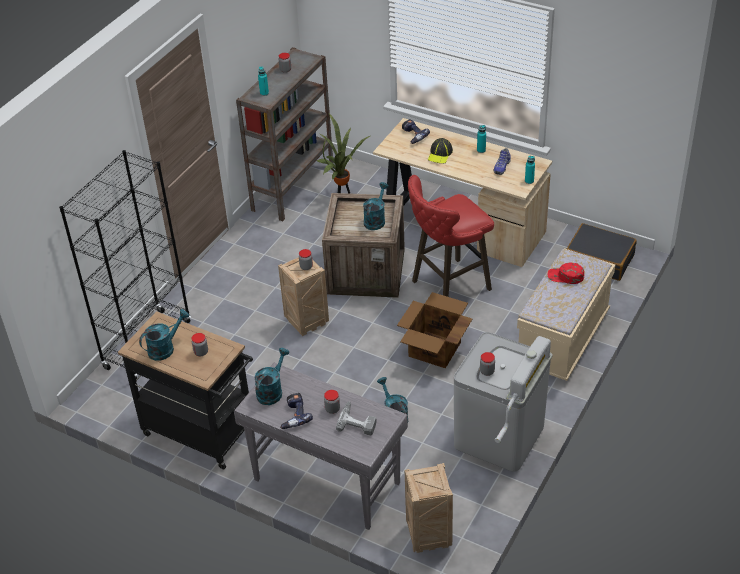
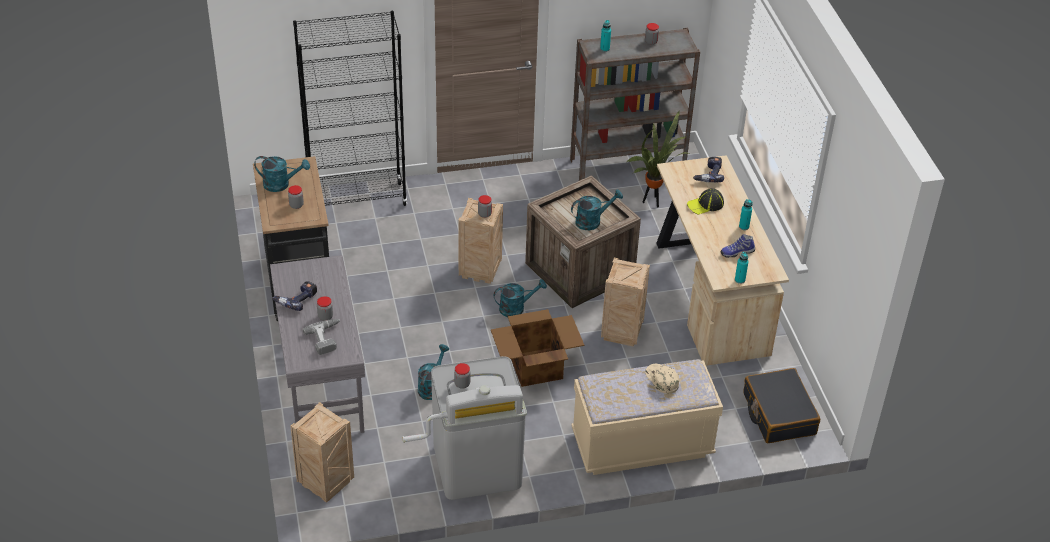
camera: 45 degrees right, 0 degrees up
turquoise watering can [254,348,289,405] -> turquoise watering can moved to [494,279,547,317]
red stool [408,175,494,297] -> crate [601,258,650,347]
red cap [548,262,584,284] -> beige cap [645,364,679,394]

